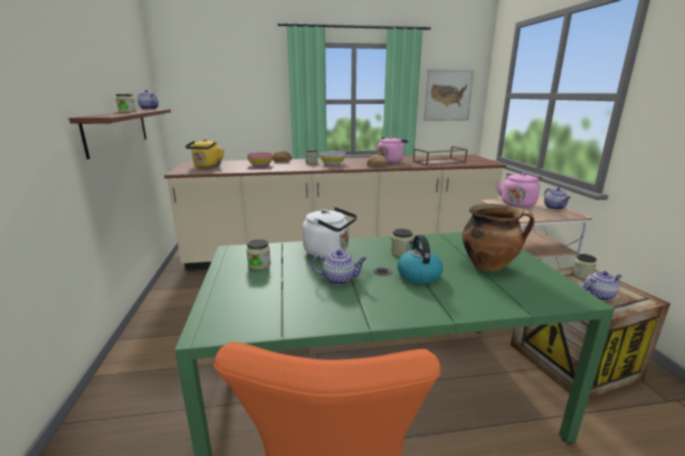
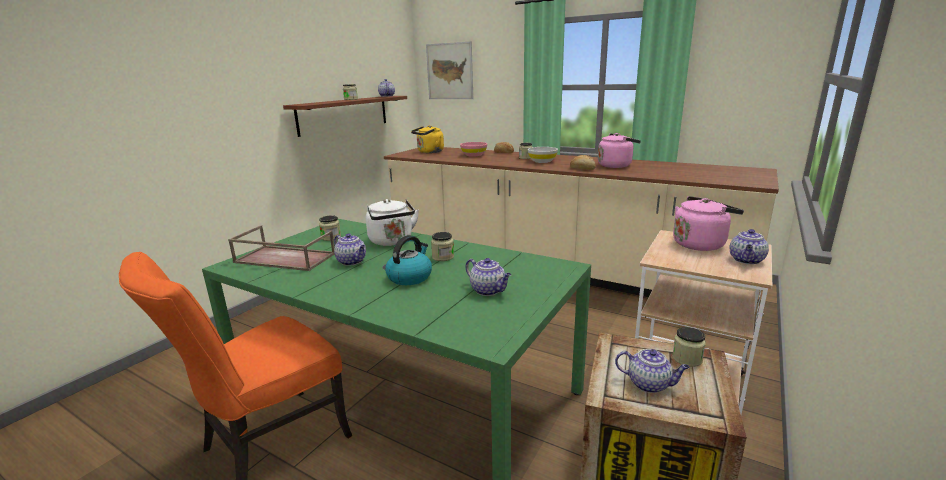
camera: 40 degrees right, 0 degrees up
brown tray [413,146,468,166] -> brown tray moved to [228,225,335,271]
picture [423,70,474,121] -> picture moved to [426,41,473,99]
cooking pot [463,204,535,271] -> teapot [465,258,511,296]

